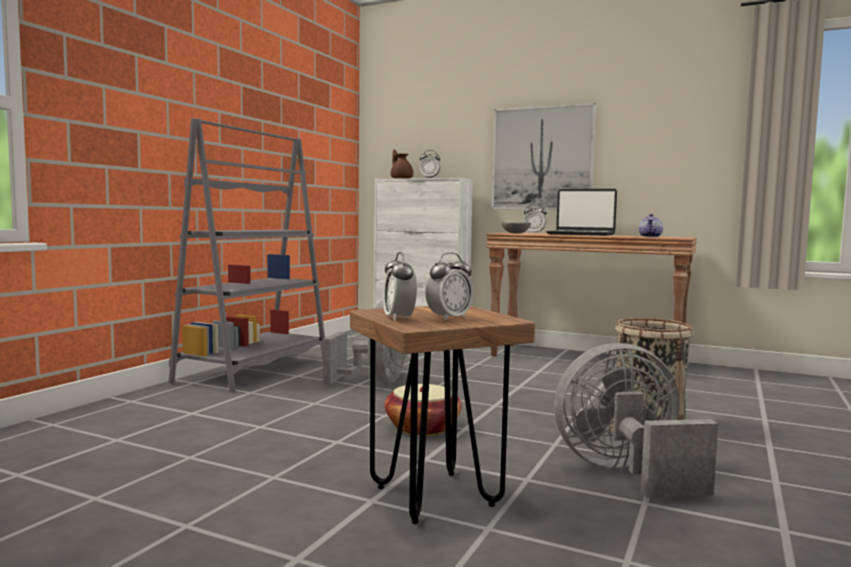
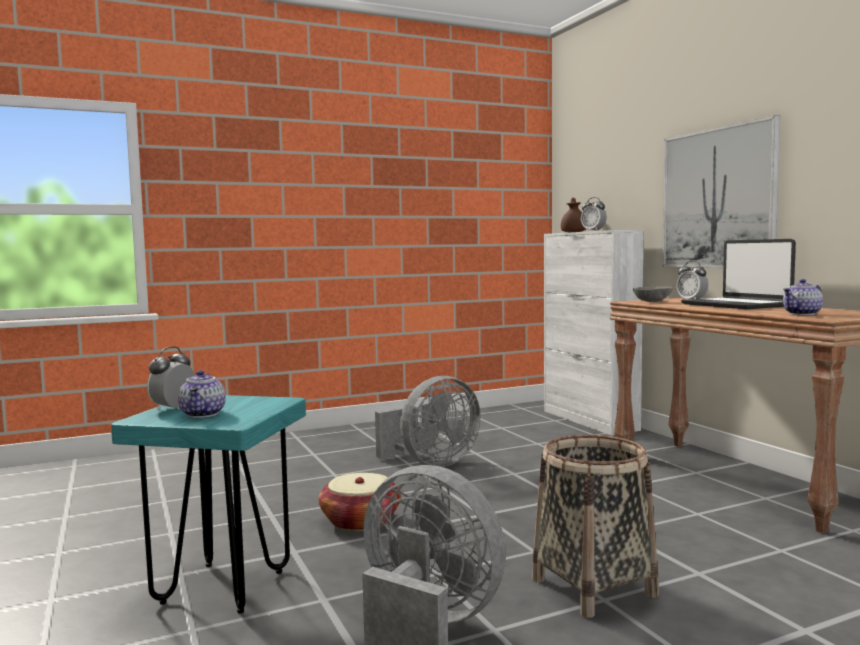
camera: 40 degrees right, 0 degrees up
grey bookcase [169,118,325,393] -> none
brown stool [350,306,535,524] -> turquoise stool [111,395,306,614]
alarm clock [425,252,473,321] -> teapot [178,370,226,418]

